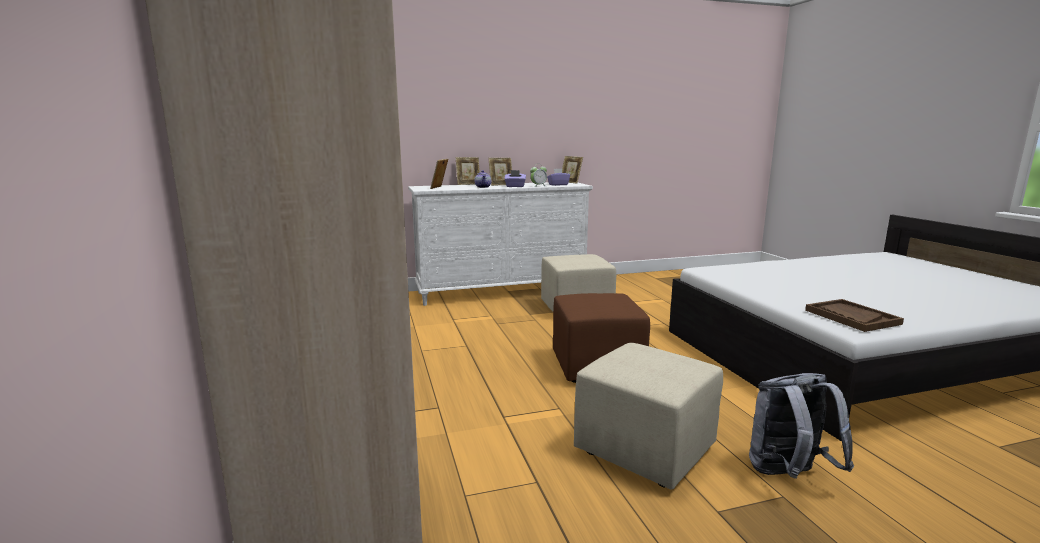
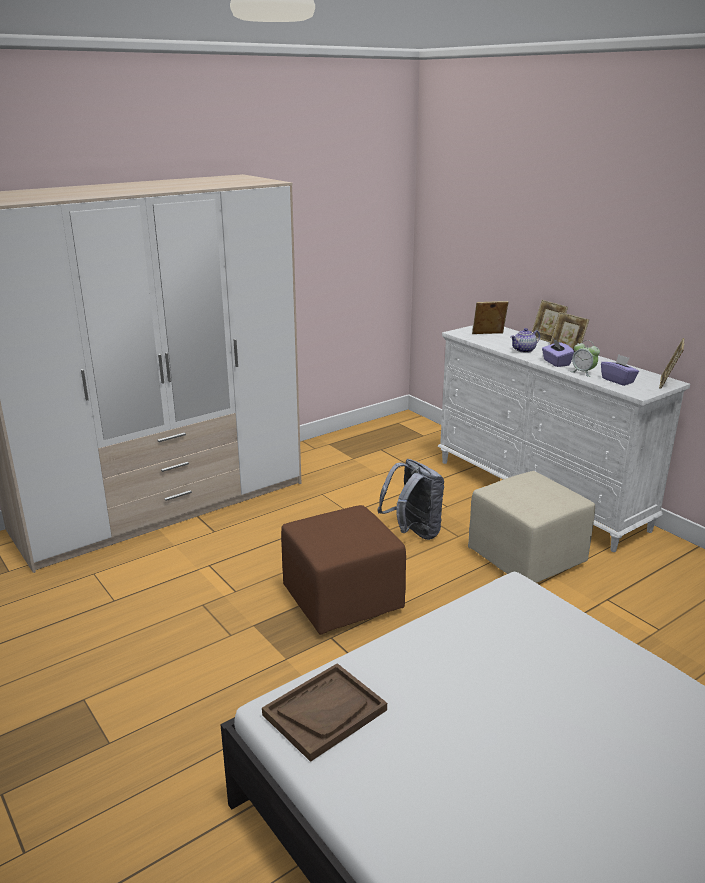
camera: 70 degrees right, 10 degrees up
beige ottoman [574,343,723,490] -> none
grey backpack [749,373,854,479] -> grey backpack moved to [377,459,445,540]

